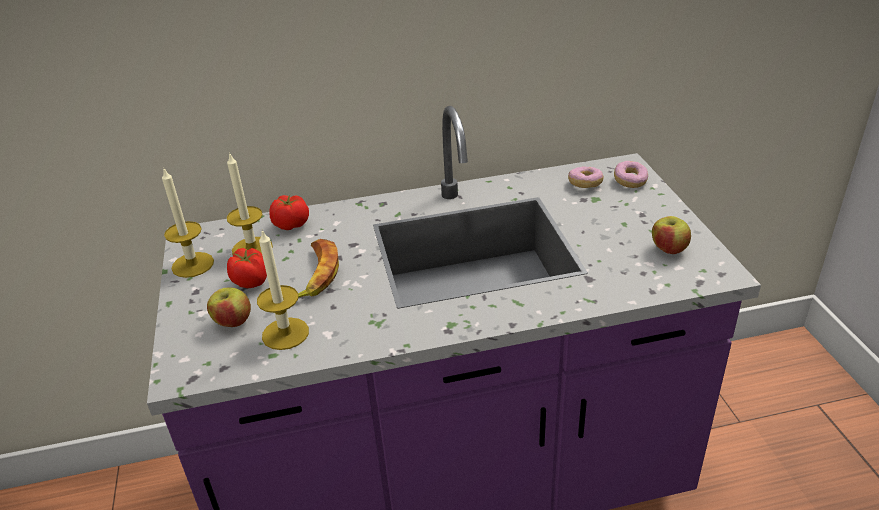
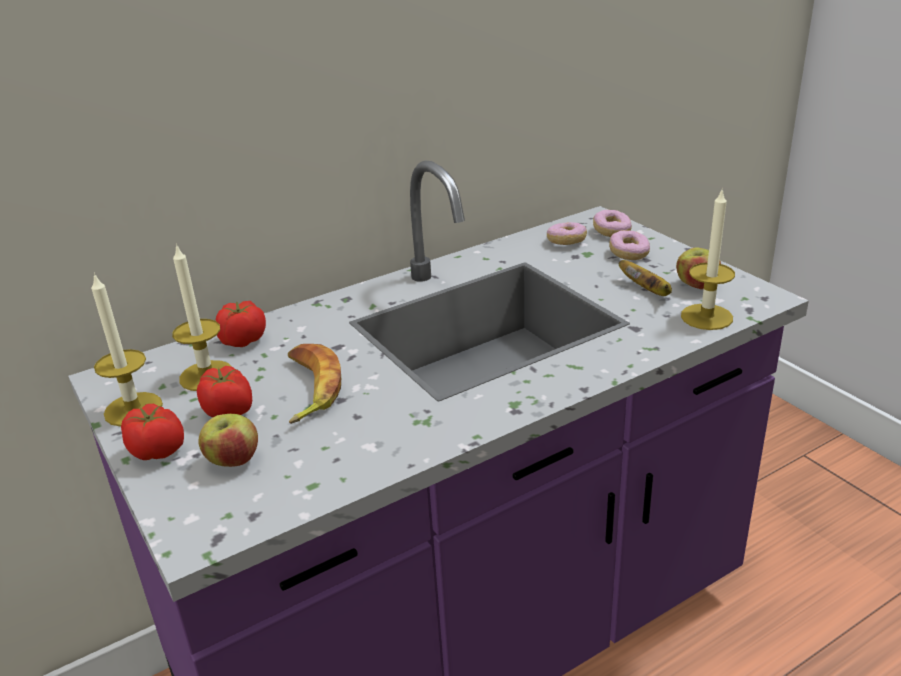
camera: 20 degrees left, 5 degrees down
candle [257,229,309,350] -> candle moved to [681,188,735,330]
none -> tomato [121,404,184,460]
none -> donut [609,230,650,260]
none -> banana [619,260,672,296]

